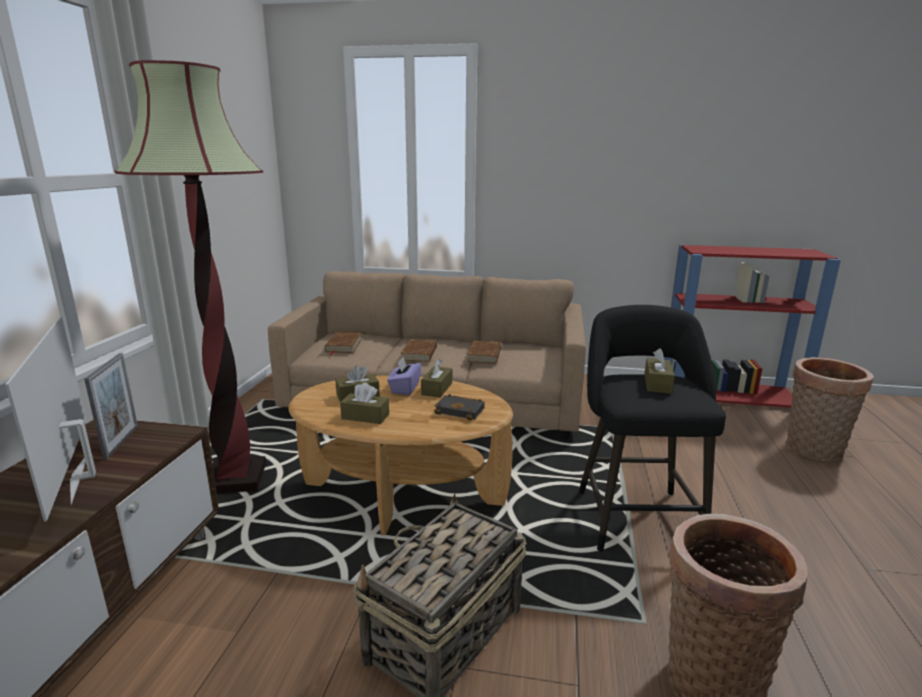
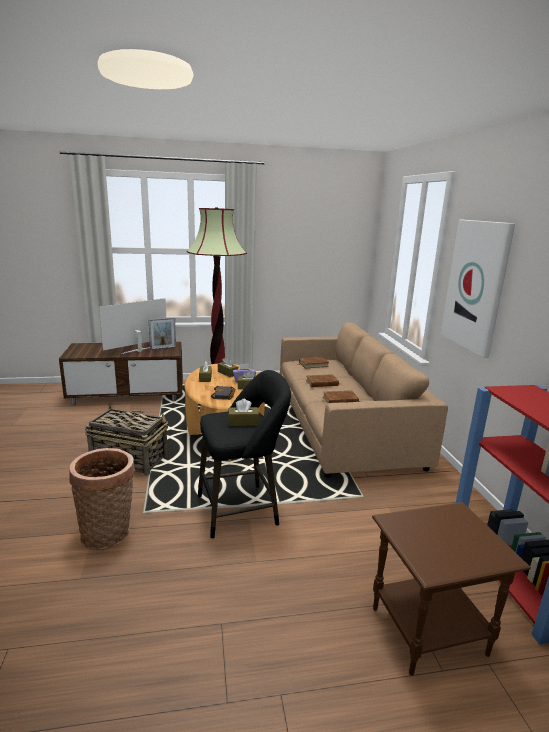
camera: 70 degrees right, 0 degrees up
basket [786,357,874,461] -> brown side table [372,502,531,676]
none -> picture [441,220,515,358]

